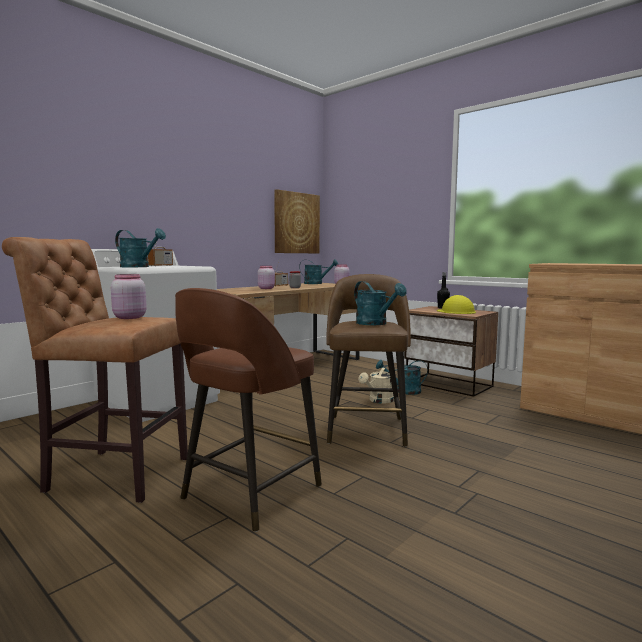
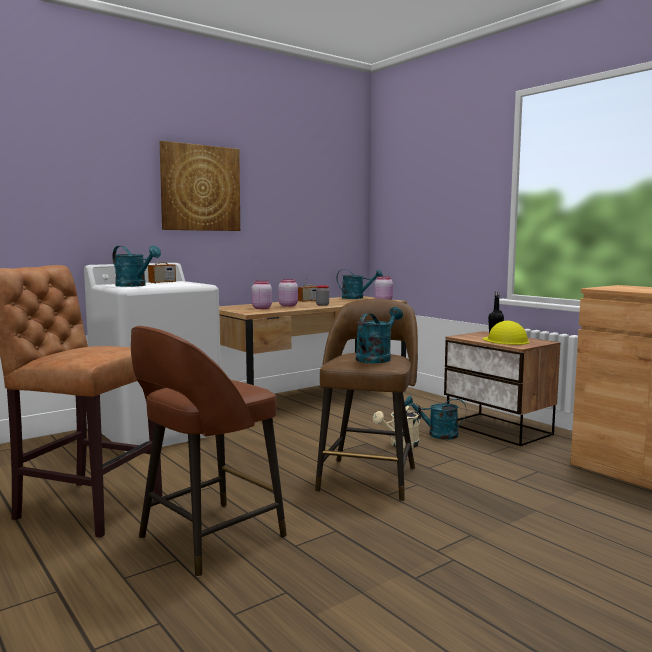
camera: 10 degrees right, 0 degrees up
pink jar [111,274,147,319] -> pink jar moved to [251,281,272,309]
picture [274,189,320,253] -> picture moved to [159,141,240,231]
turquoise watering can [354,281,407,325] -> turquoise watering can turned 120 degrees counterclockwise [356,307,403,363]

